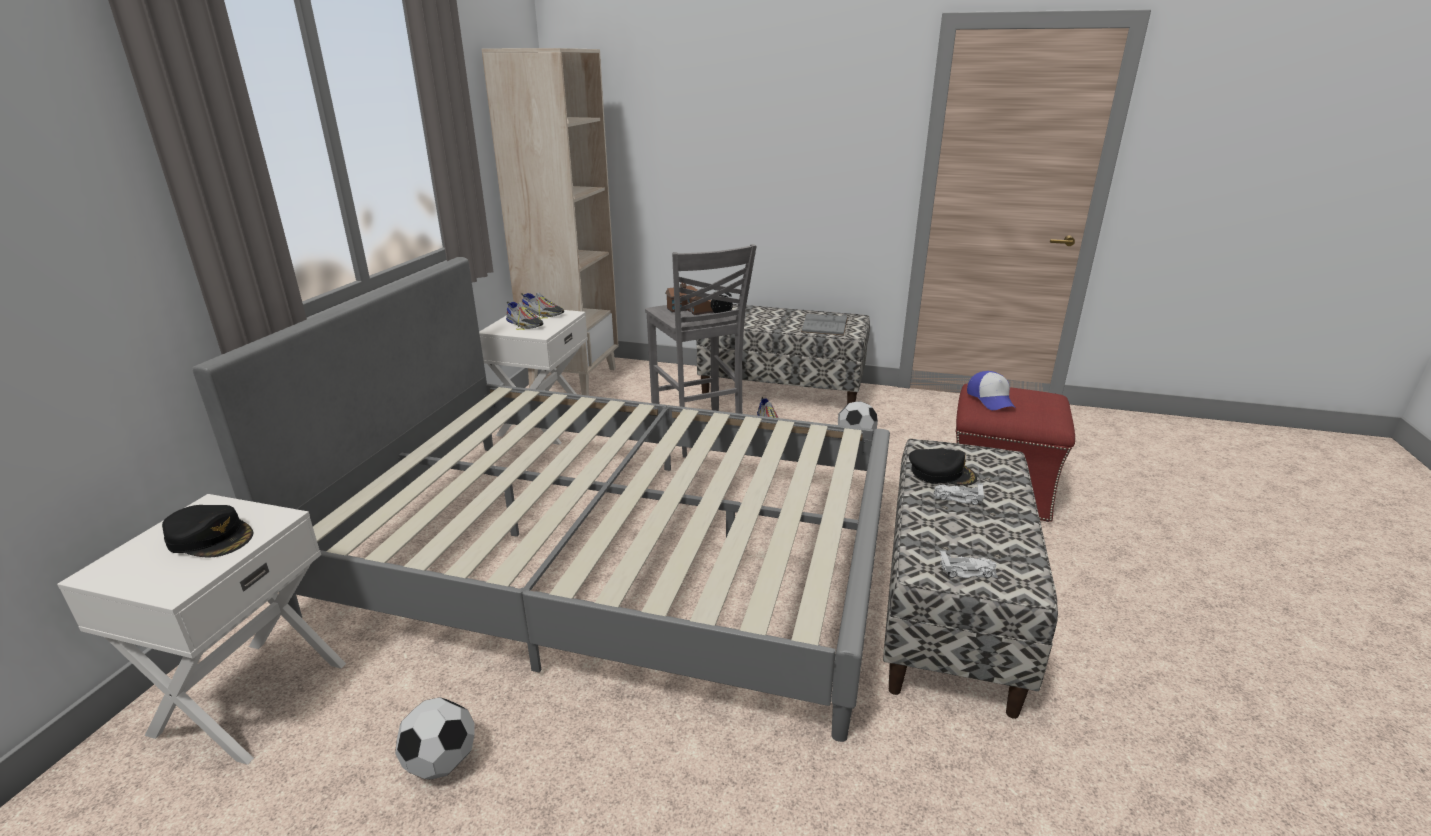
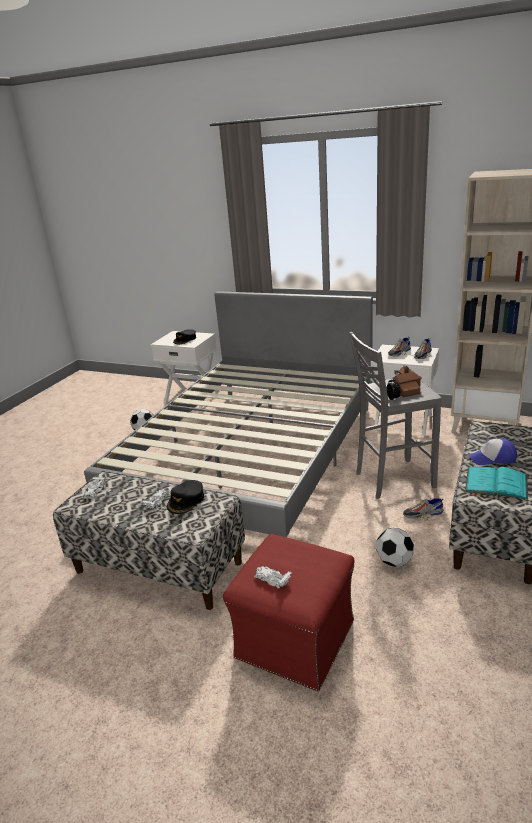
camera: 100 degrees right, 0 degrees up
grey book [801,314,848,335] -> turquoise book [465,467,528,500]
cap [967,371,1016,410] -> cap moved to [468,438,517,465]
none -> white toy car [254,566,292,589]

